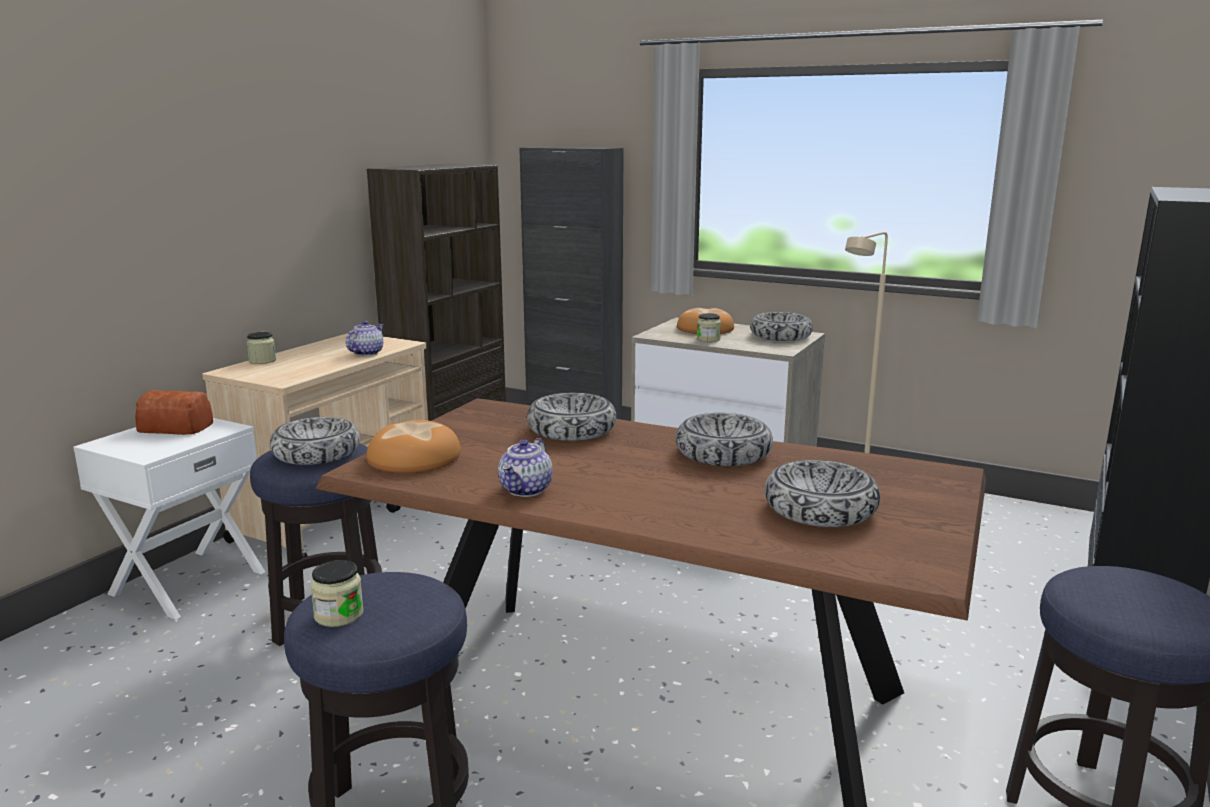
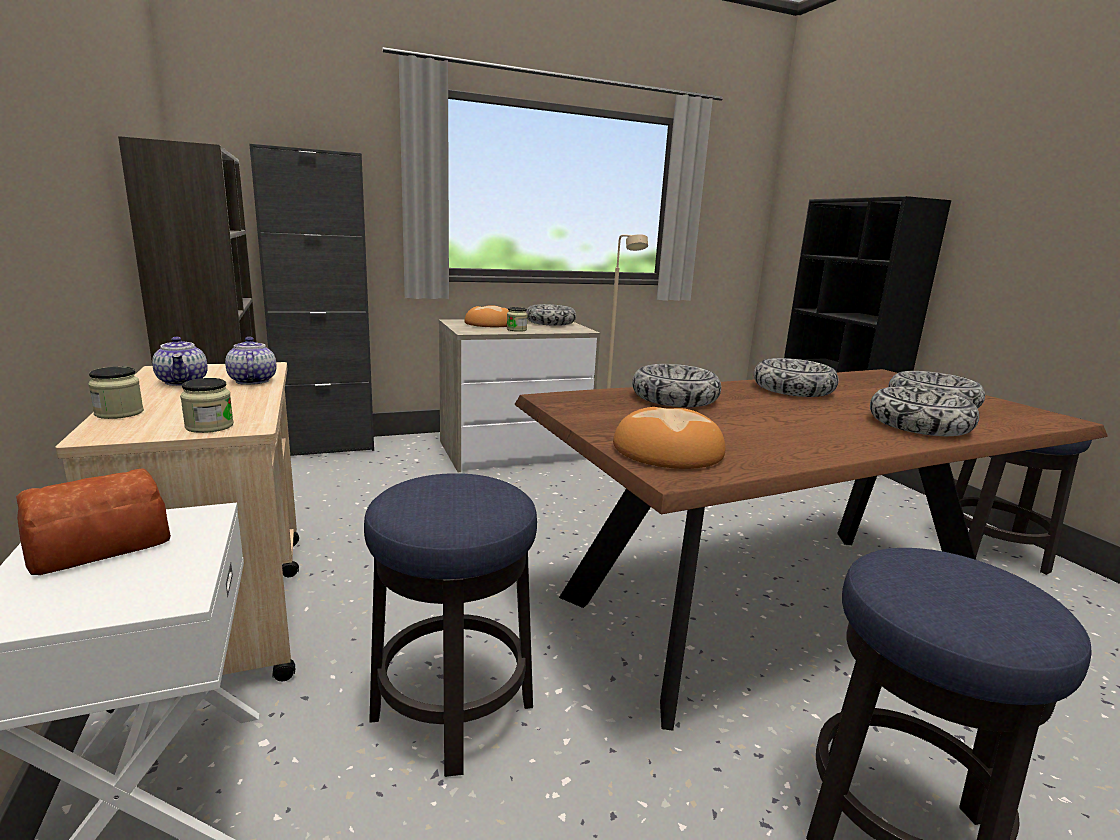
camera: 50 degrees left, 0 degrees up
bowl [270,417,360,465] -> bowl moved to [870,387,979,436]
jar [310,560,364,627] -> jar moved to [180,378,234,433]
teapot [498,438,553,497] -> teapot moved to [152,337,208,386]

